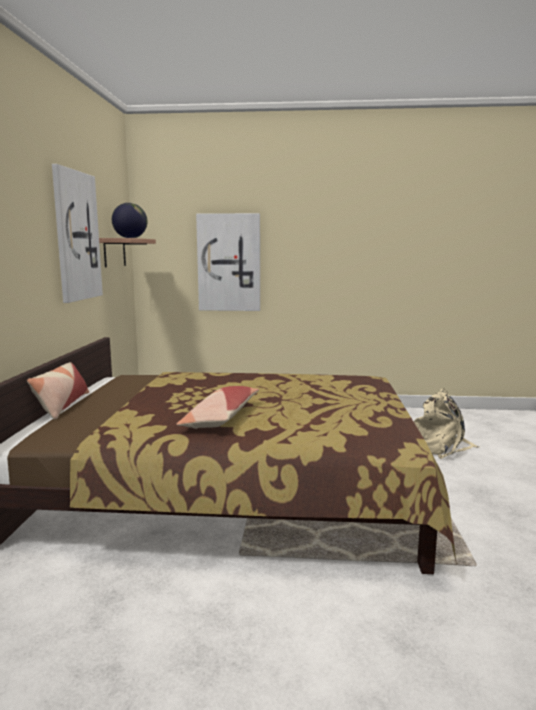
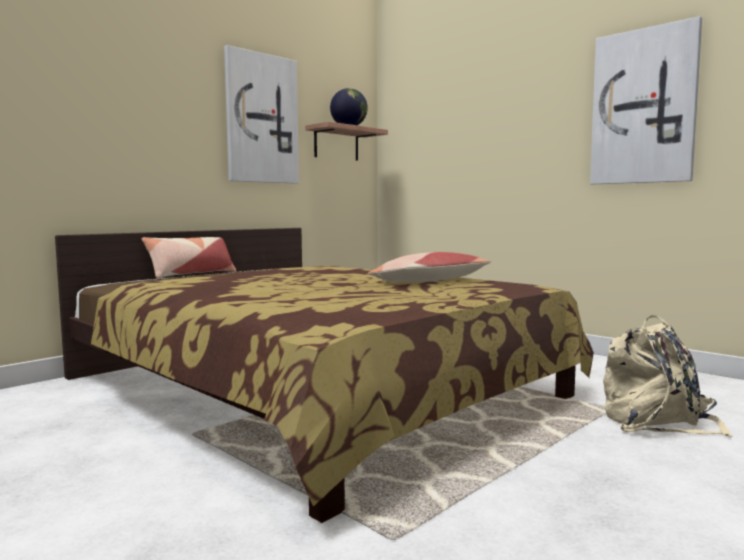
camera: 40 degrees right, 5 degrees down
pillow [176,386,259,429] -> pillow moved to [368,252,491,283]
picture [196,213,260,311] -> picture moved to [590,16,702,184]

